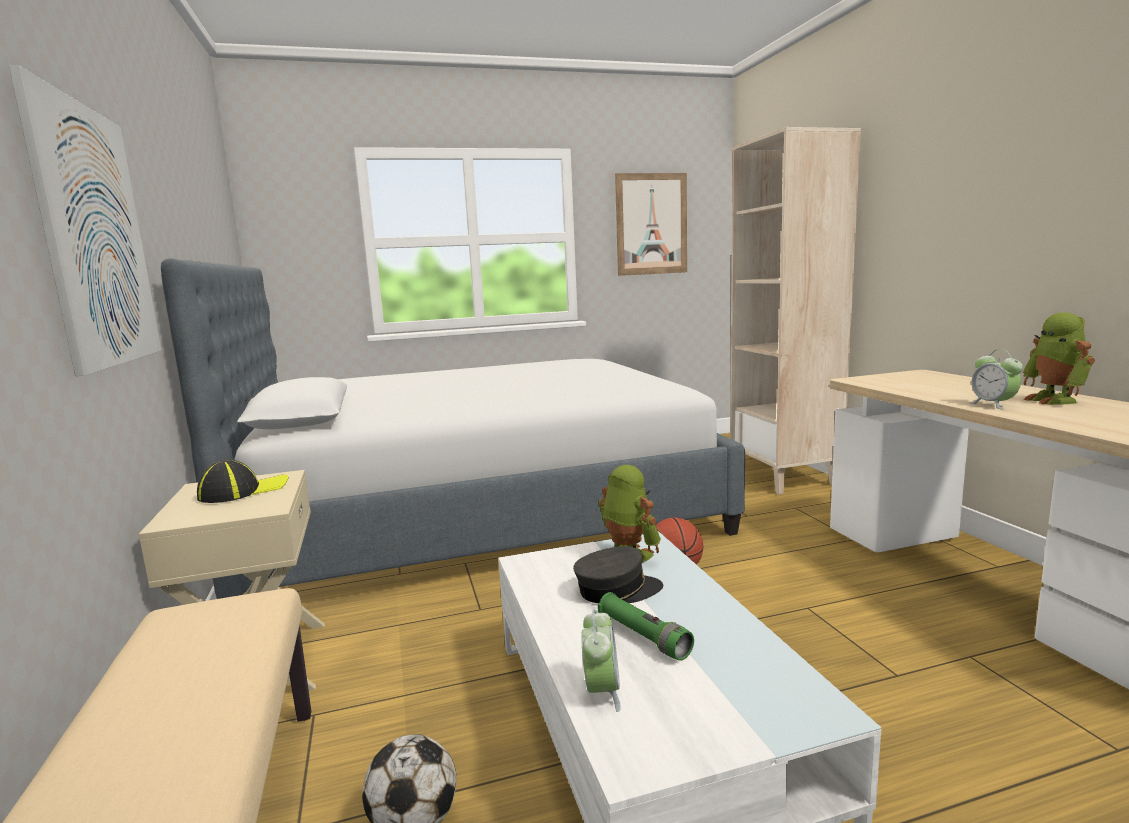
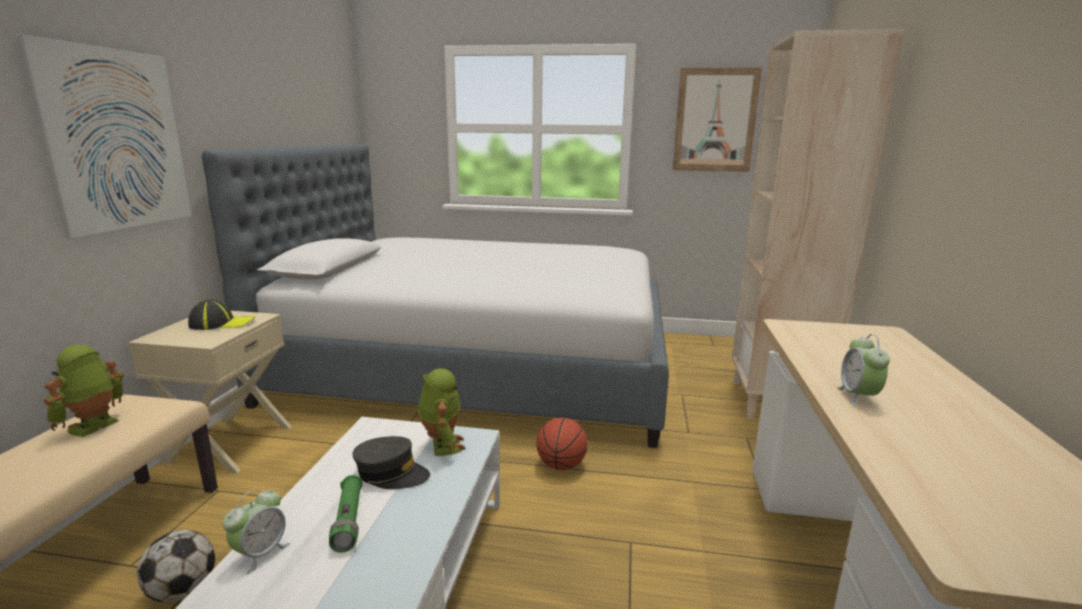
camera: 25 degrees right, 5 degrees up
toy robot [1023,312,1095,405] -> toy robot moved to [44,345,124,437]

